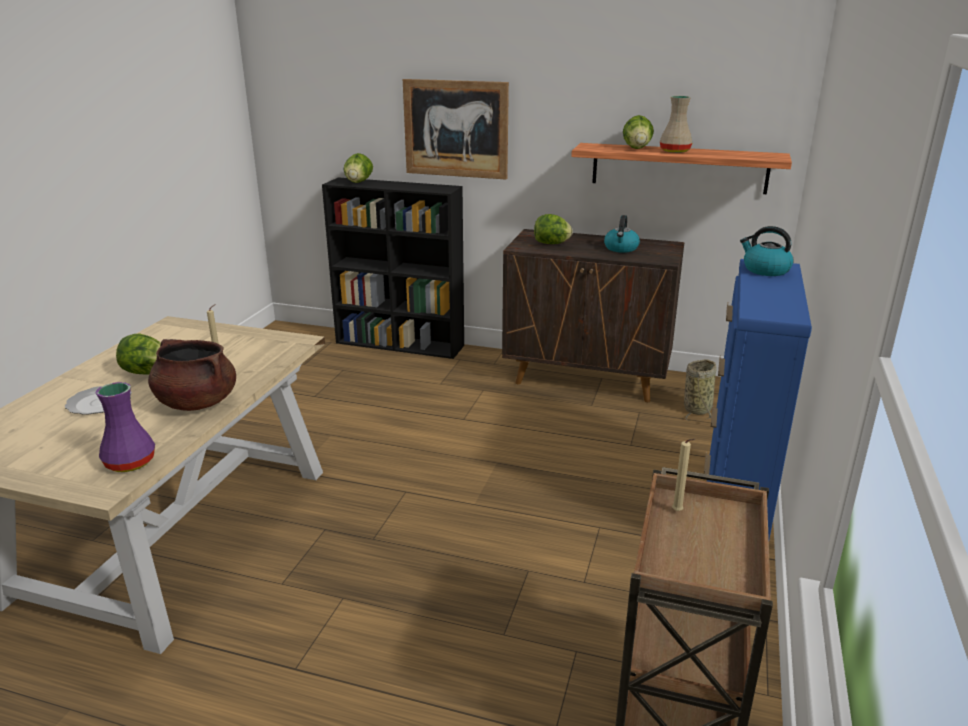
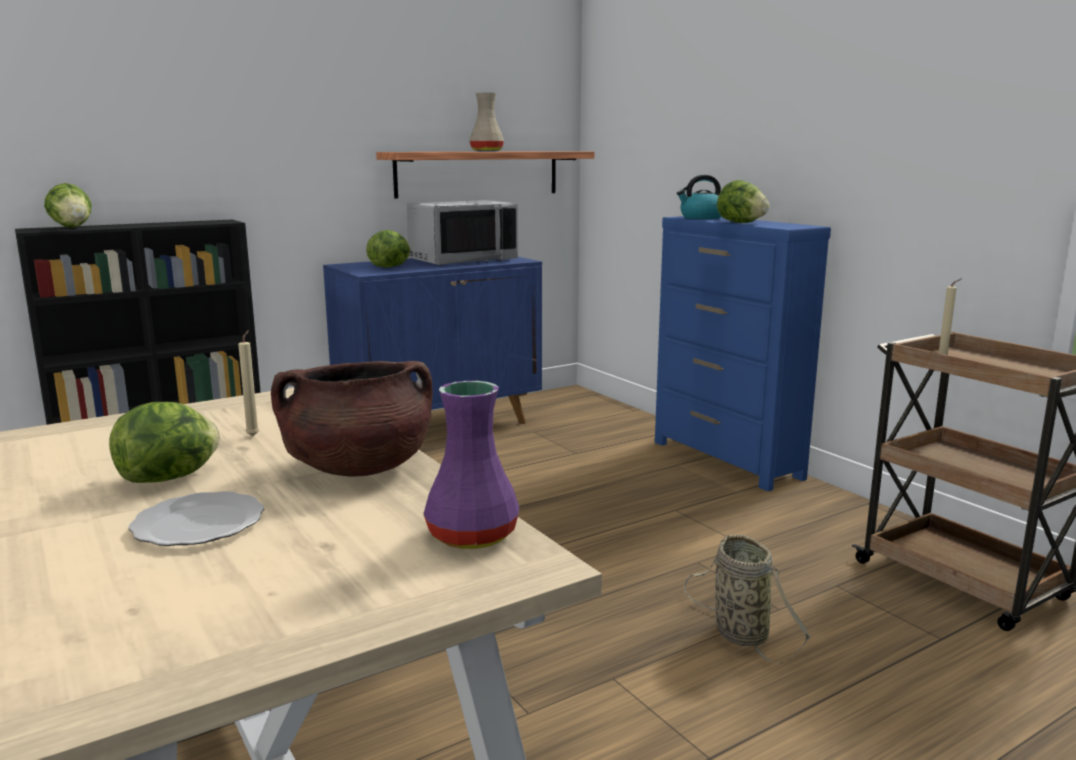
camera: 50 degrees left, 10 degrees down
picture [403,79,509,179] -> none
brown cabinet [502,229,684,402] -> blue cabinet [323,257,542,424]
kettle [604,215,640,253] -> grey microwave [407,200,518,265]
lettuce [623,115,654,149] -> lettuce moved to [717,180,770,223]
basket [684,359,716,421] -> basket moved to [685,535,811,664]

